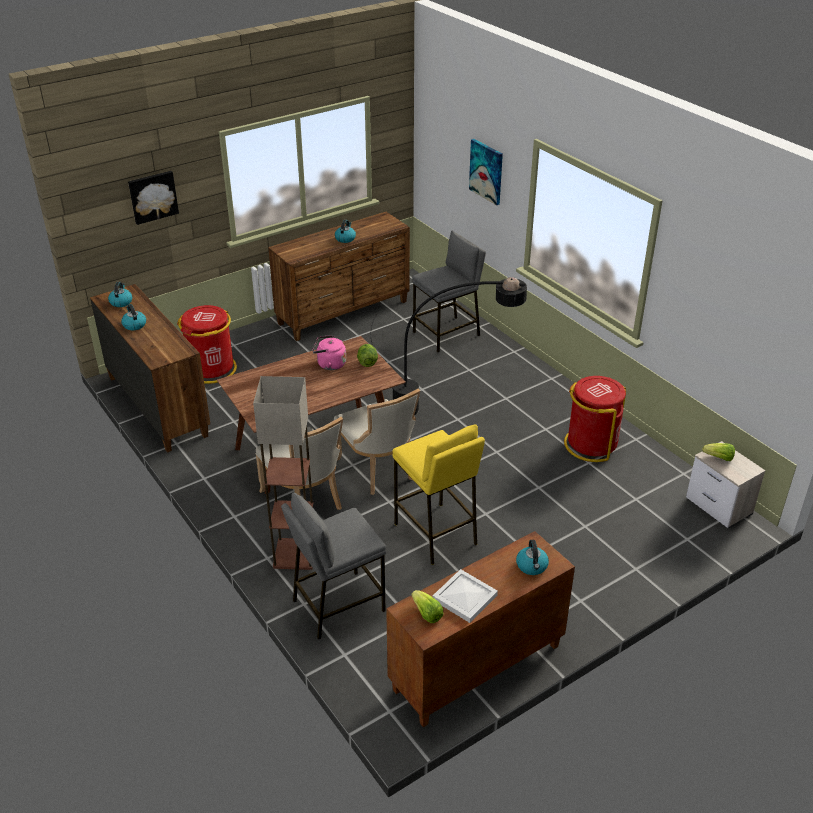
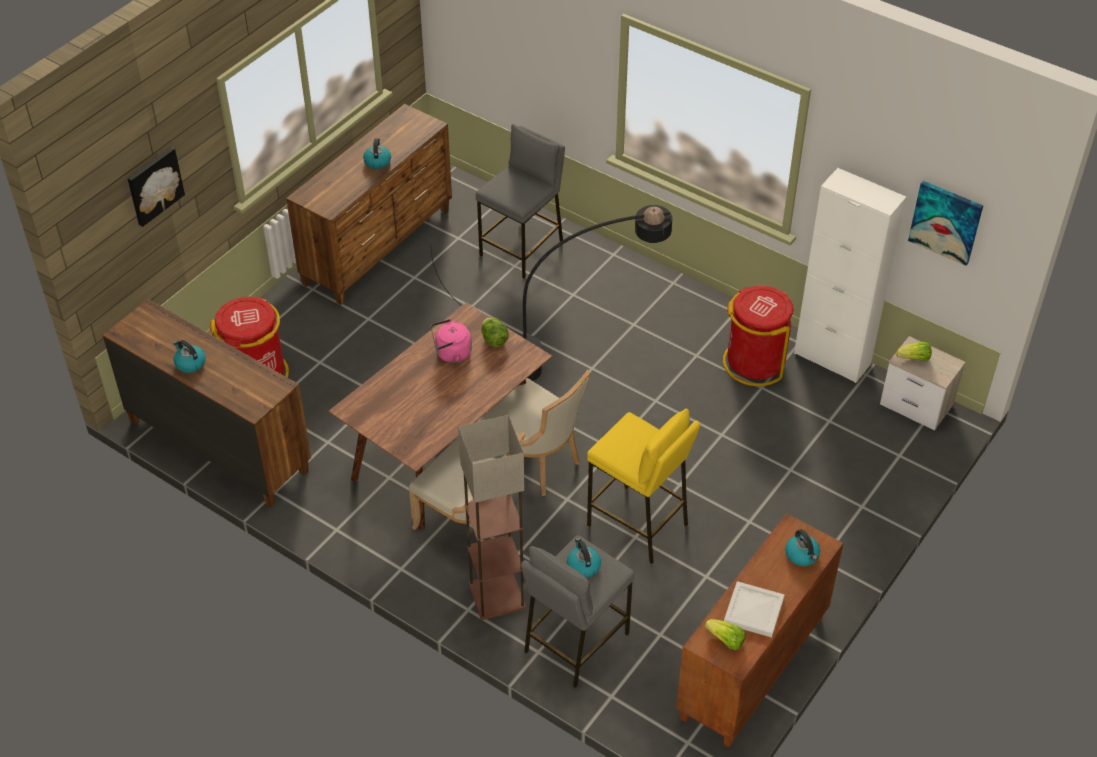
camera: 20 degrees left, 10 degrees up
kettle [108,282,132,307] -> kettle moved to [567,538,601,578]
picture [469,139,503,205] -> picture moved to [908,181,983,266]
none -> white cabinet [794,168,906,383]

